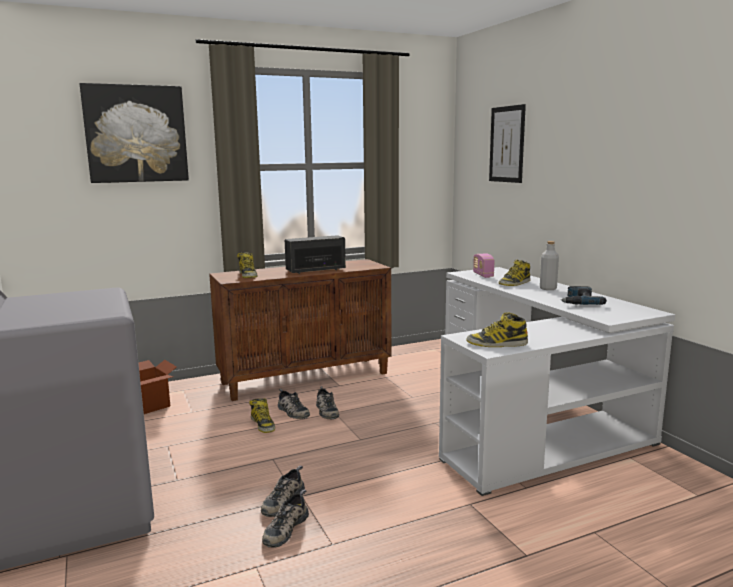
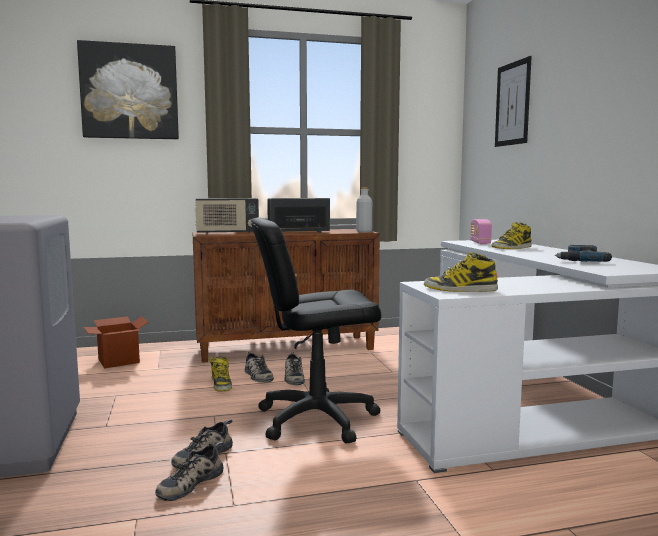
camera: 10 degrees right, 5 degrees down
boot [237,252,257,278] -> radio [195,198,259,234]
grey bottle [540,241,559,290] -> grey bottle moved to [356,187,372,232]
none -> black office chair [251,217,381,444]

